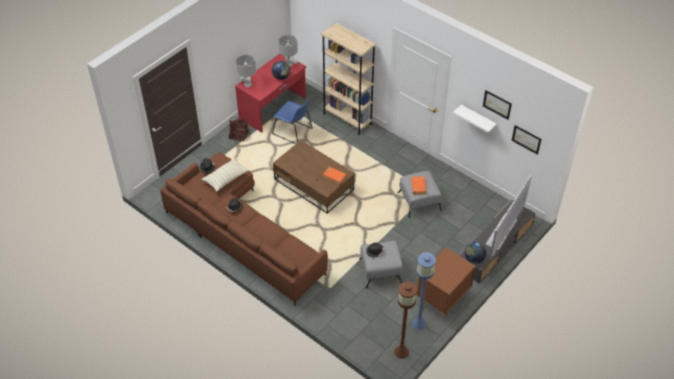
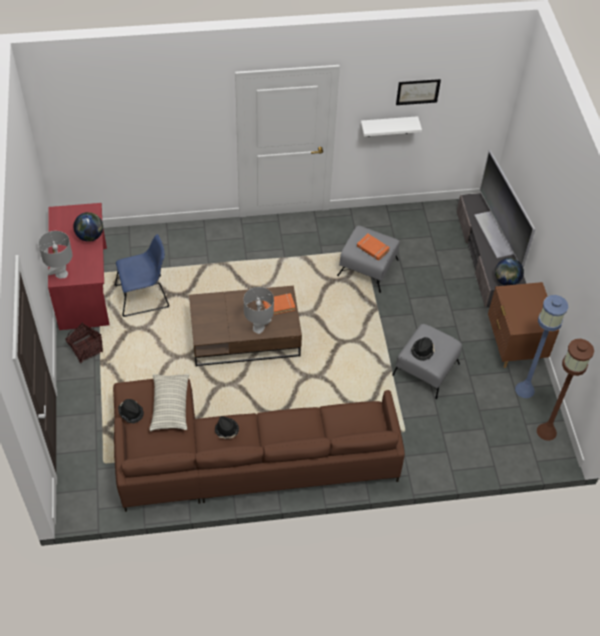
camera: 50 degrees left, 5 degrees up
grey table lamp [279,35,298,67] -> grey table lamp moved to [244,287,274,334]
beige bookcase [321,23,376,135] -> none
picture [511,125,542,155] -> none

